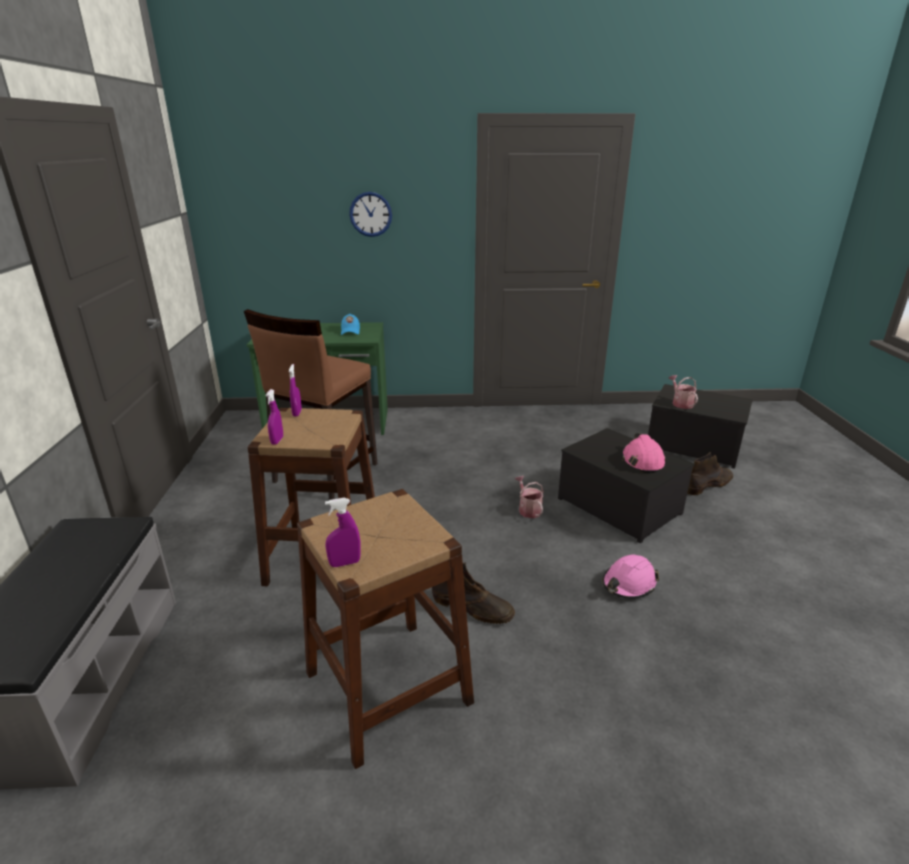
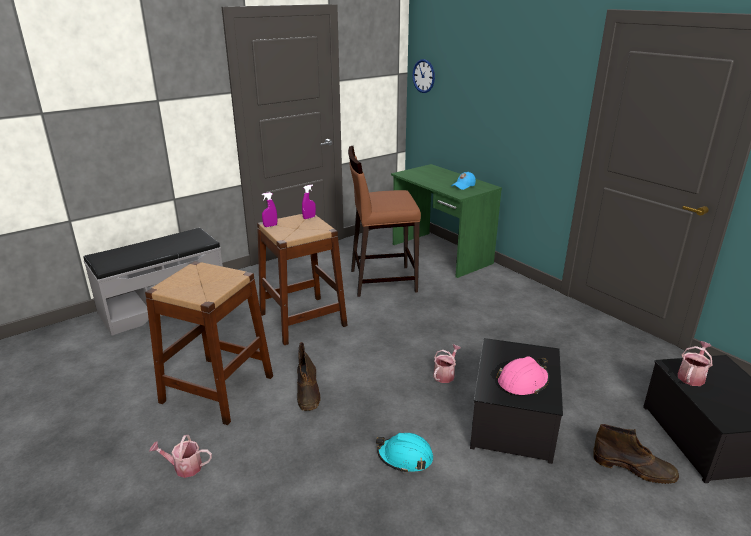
camera: 55 degrees right, 0 degrees up
purple spray bottle [325,498,361,567] -> none
wall clock [349,192,392,237] -> wall clock moved to [412,59,435,93]
pink hard hat [602,555,659,599] -> turquoise hard hat [376,433,433,473]
none -> watering can [149,435,212,478]

